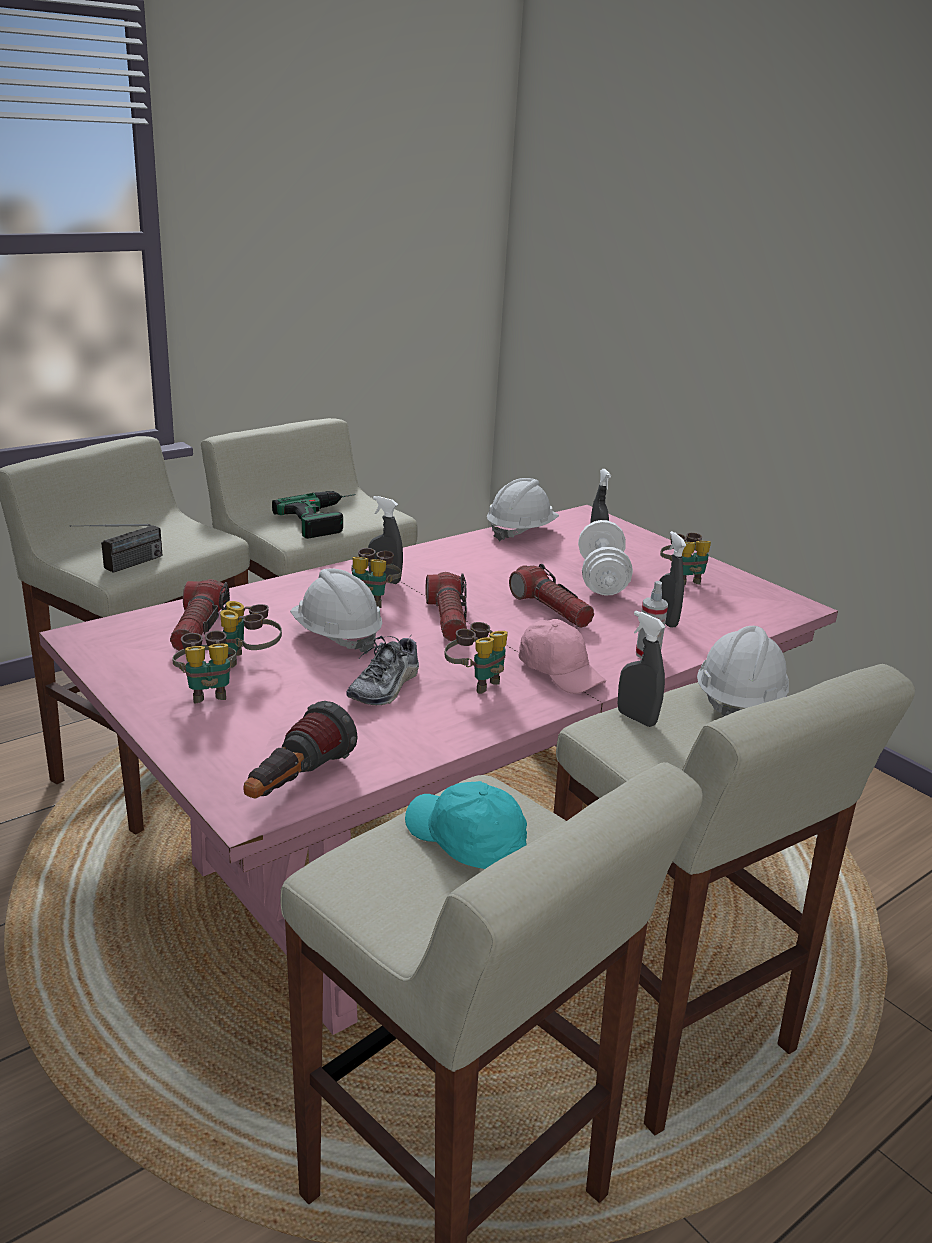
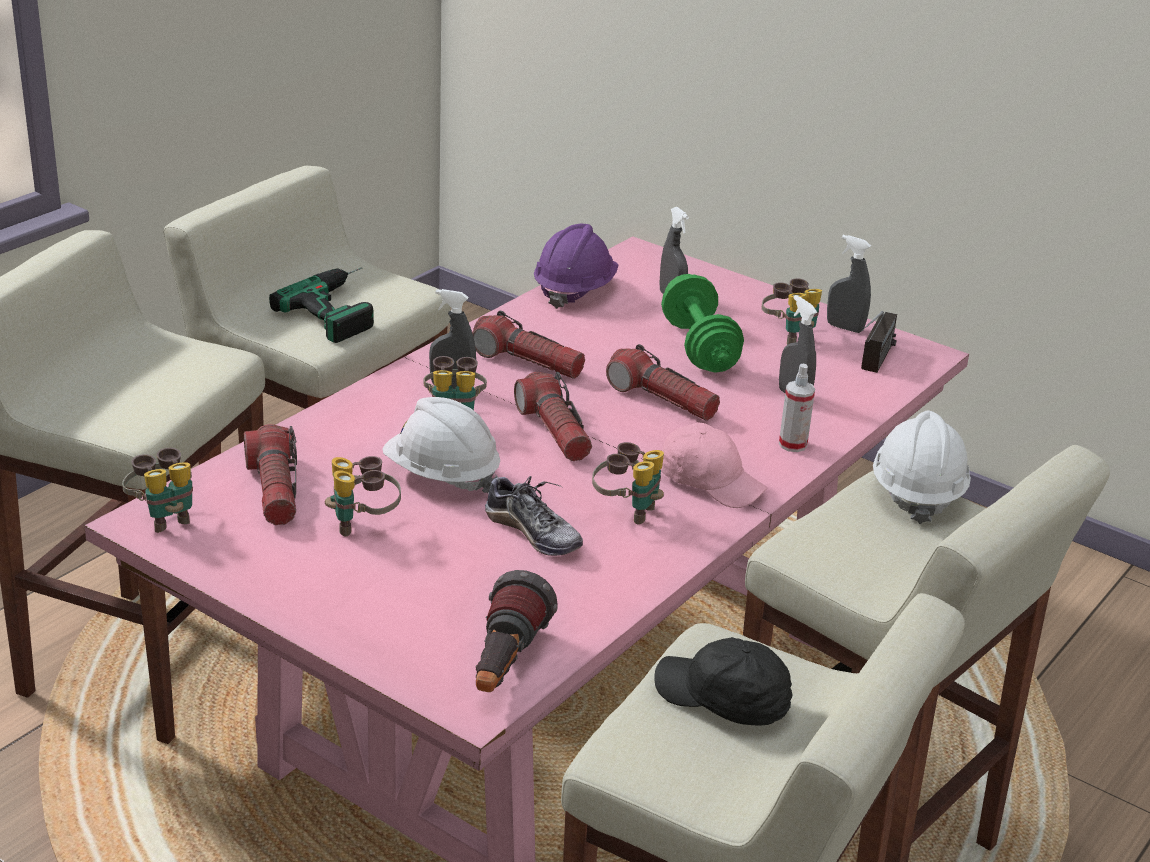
camera: 15 degrees left, 5 degrees up
radio [70,524,163,573] -> radio moved to [861,311,897,373]
binoculars [172,631,237,704] -> binoculars moved to [122,448,193,533]
shoe [346,636,419,705] -> shoe turned 60 degrees counterclockwise [485,473,583,556]
turquoise cap [405,781,527,869] -> black cap [655,637,793,725]
white hard hat [487,478,559,541] -> purple hard hat [534,224,618,309]
white dumbbell [578,520,633,595] -> green dumbbell [661,274,744,373]
grey spray bottle [618,610,666,727] -> grey spray bottle moved to [827,235,871,333]
none -> flashlight [472,311,585,379]

